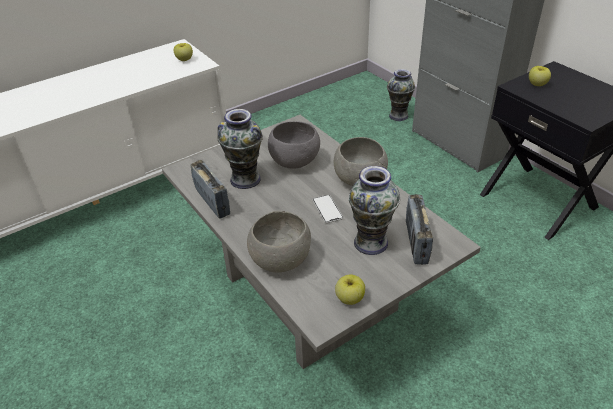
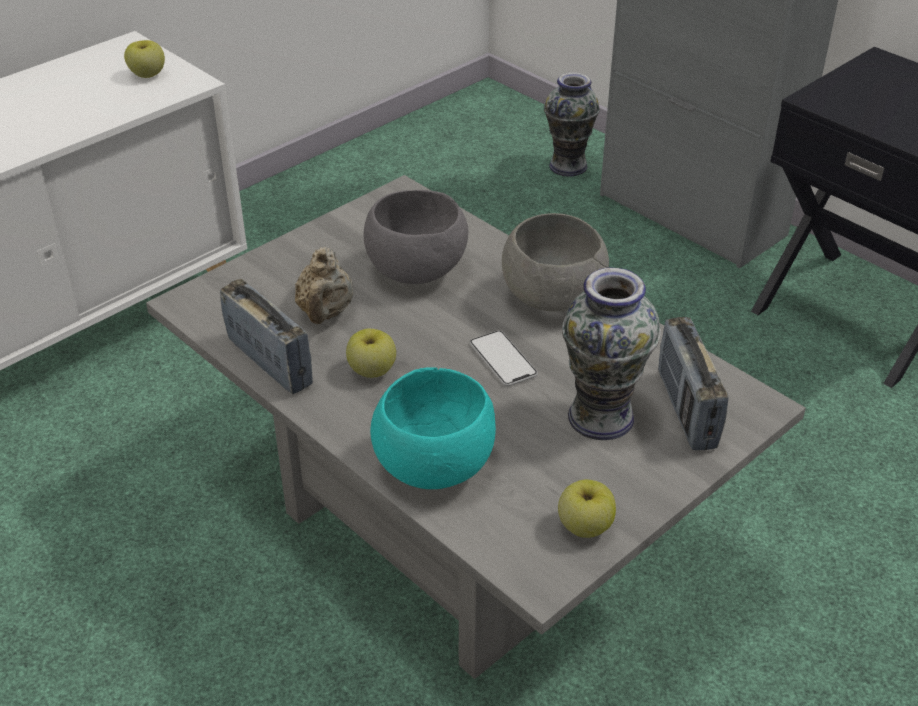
camera: 10 degrees left, 0 degrees up
vase [217,109,263,189] -> beige teapot [295,247,353,324]
grey bowl [247,210,311,272] -> turquoise bowl [370,368,496,489]
apple [529,66,551,86] -> apple moved to [346,329,396,378]

